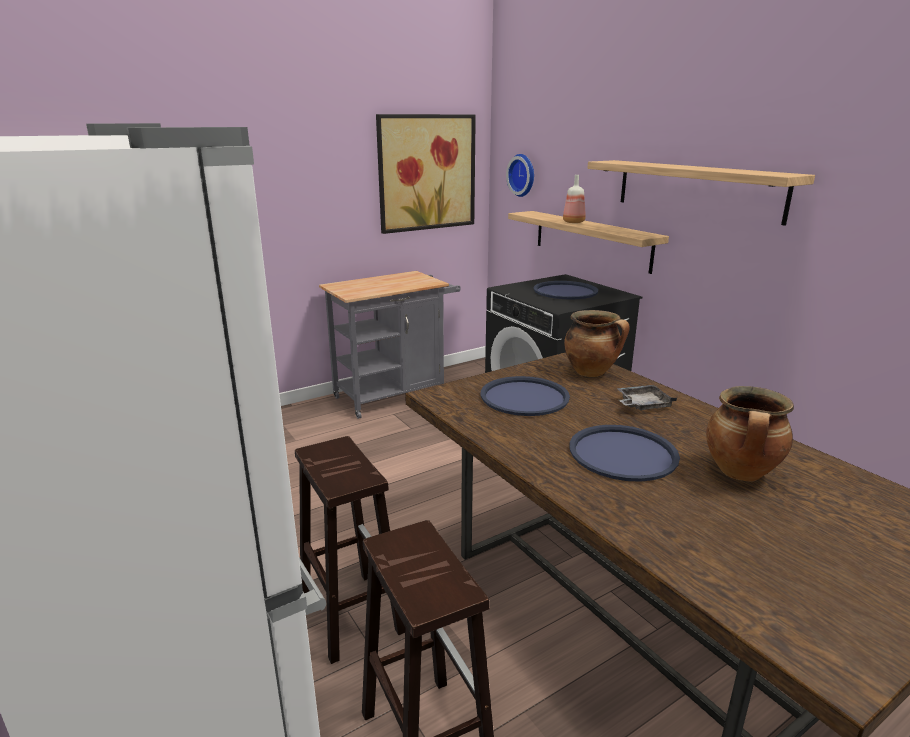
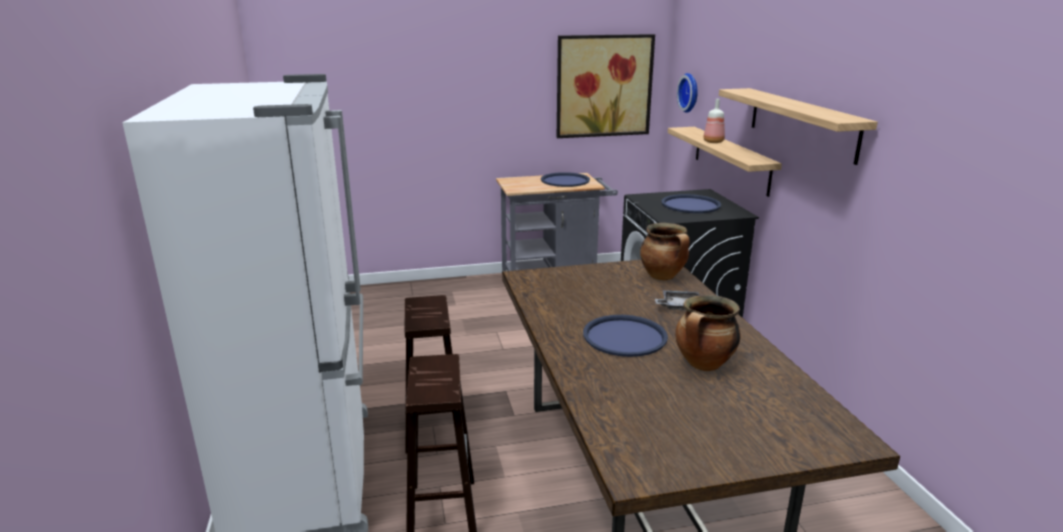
camera: 20 degrees right, 0 degrees up
blue tray [481,376,570,416] -> blue tray moved to [541,172,590,187]

